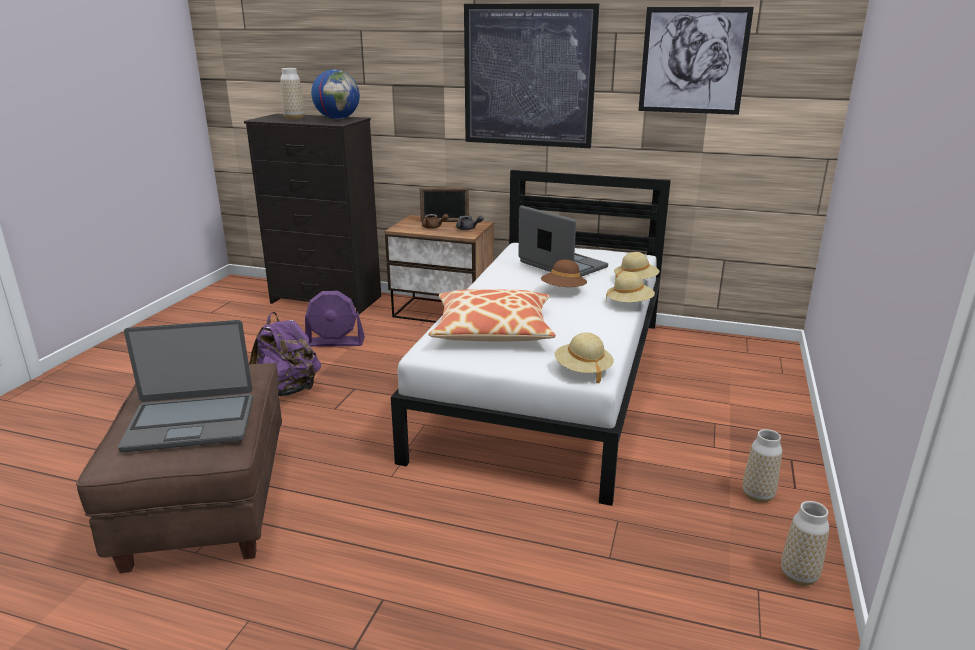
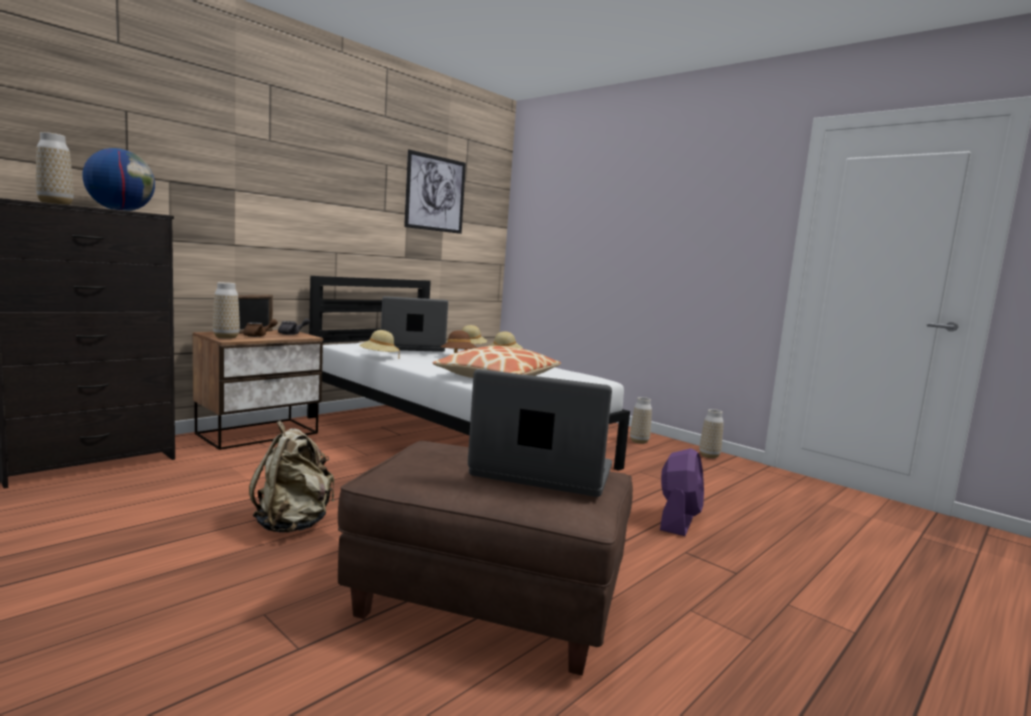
camera: 65 degrees left, 15 degrees down
laptop [118,320,253,452] -> laptop turned 90 degrees counterclockwise [468,369,612,497]
purple backpack [249,312,321,396] -> beige backpack [249,421,334,533]
purple fan [305,291,365,347] -> purple fan moved to [660,448,704,536]
picture [464,3,599,148] -> none
beige hat [555,332,614,383] -> beige hat moved to [360,330,400,359]
none -> vase [213,282,240,339]

